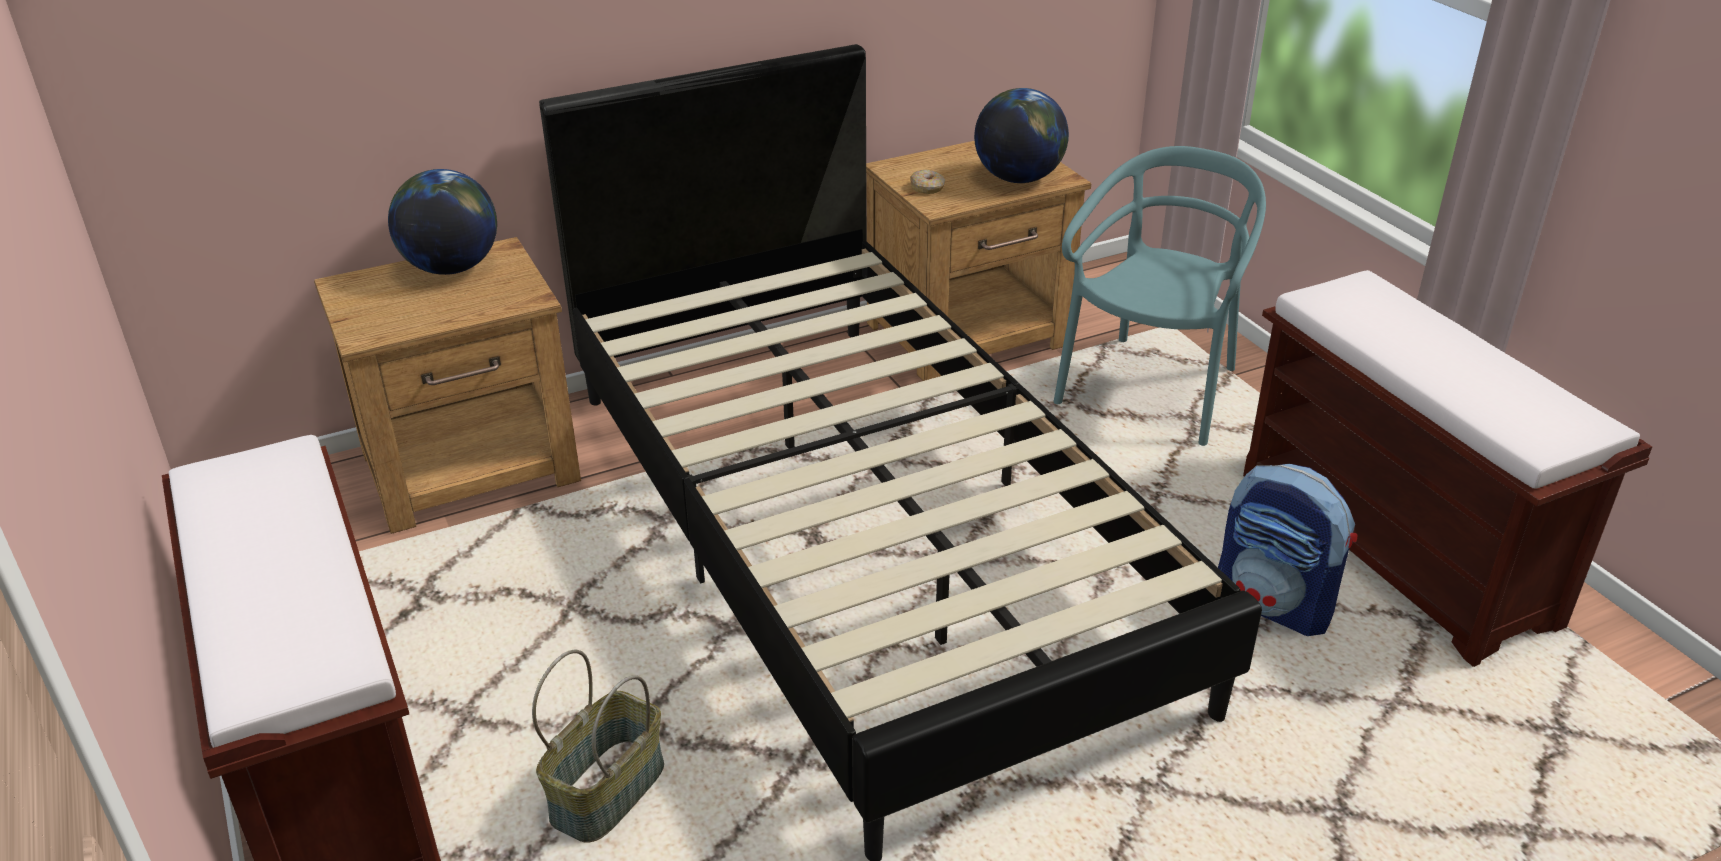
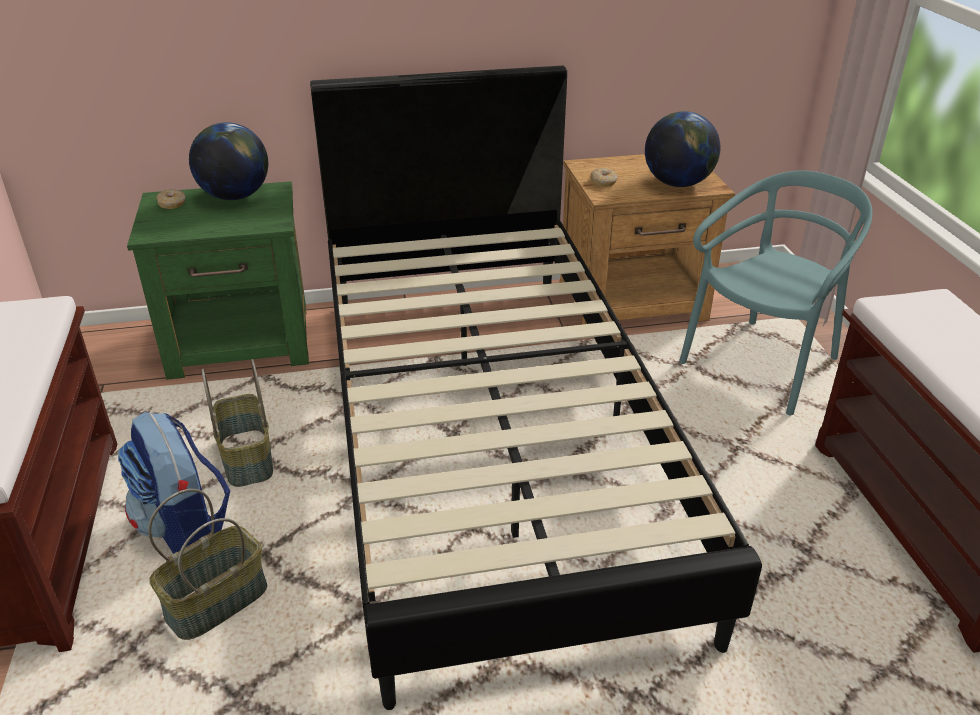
camera: 15 degrees right, 0 degrees up
brown nightstand [314,237,581,534] -> green nightstand [127,181,309,380]
backpack [1218,464,1357,636] -> backpack moved to [118,411,230,554]
none -> donut [156,189,185,209]
none -> basket [202,359,273,487]

